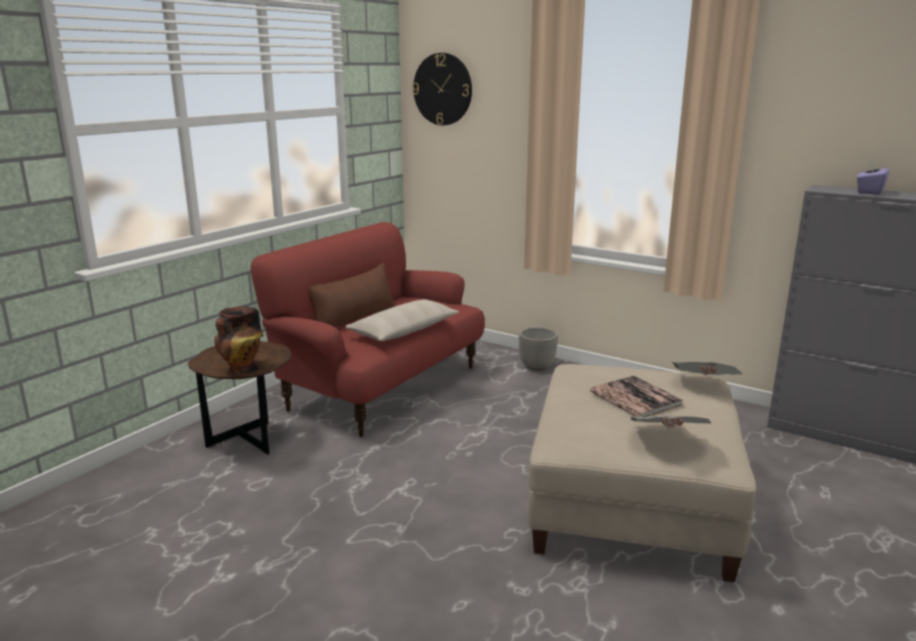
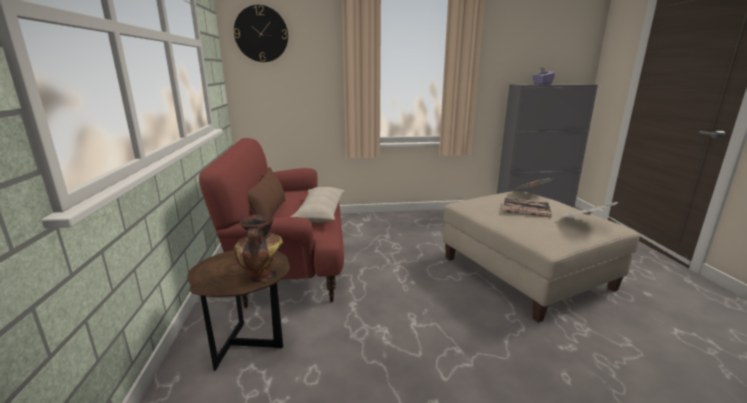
camera: 40 degrees left, 0 degrees up
planter [519,327,558,371] -> none

